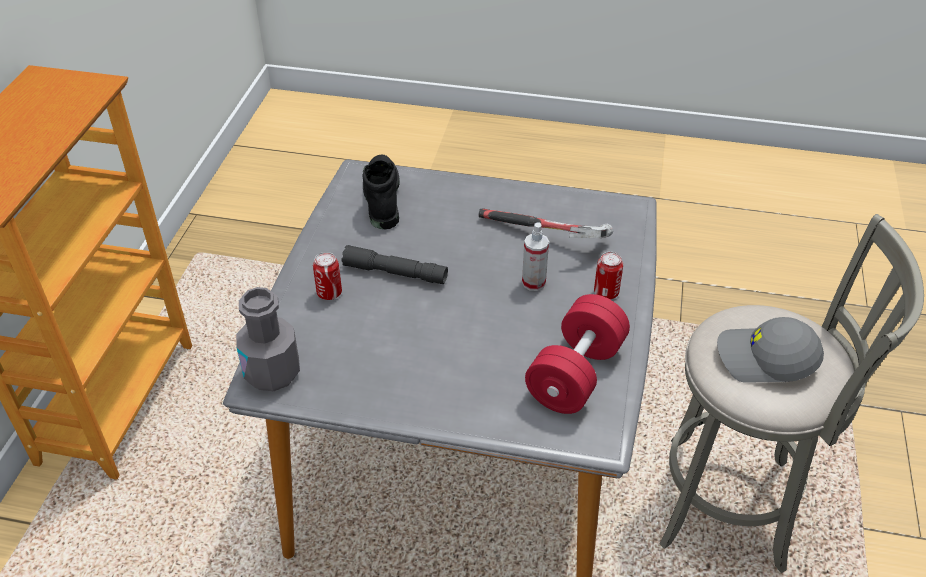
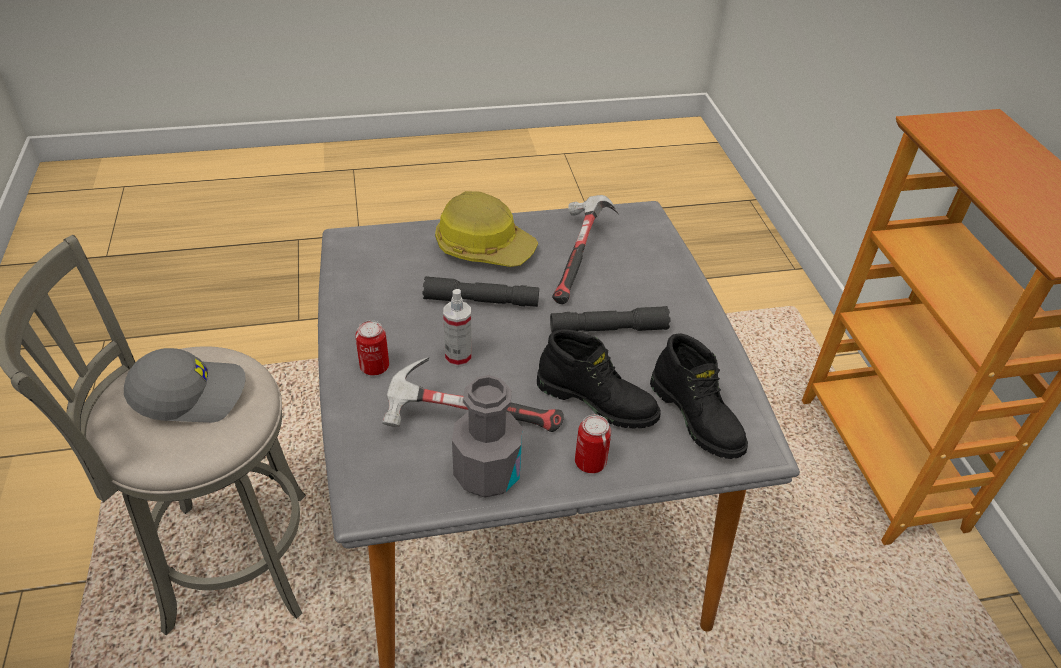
camera: 155 degrees right, 0 degrees up
grey bottle [236,287,300,391] -> grey bottle moved to [452,375,522,498]
can [313,252,342,300] -> can moved to [575,415,611,473]
red dumbbell [525,294,630,414] -> none
none -> grey flashlight [423,276,539,307]
none -> hard hat [435,191,538,267]
none -> black boot [537,329,661,429]
none -> hammer [552,195,619,304]

